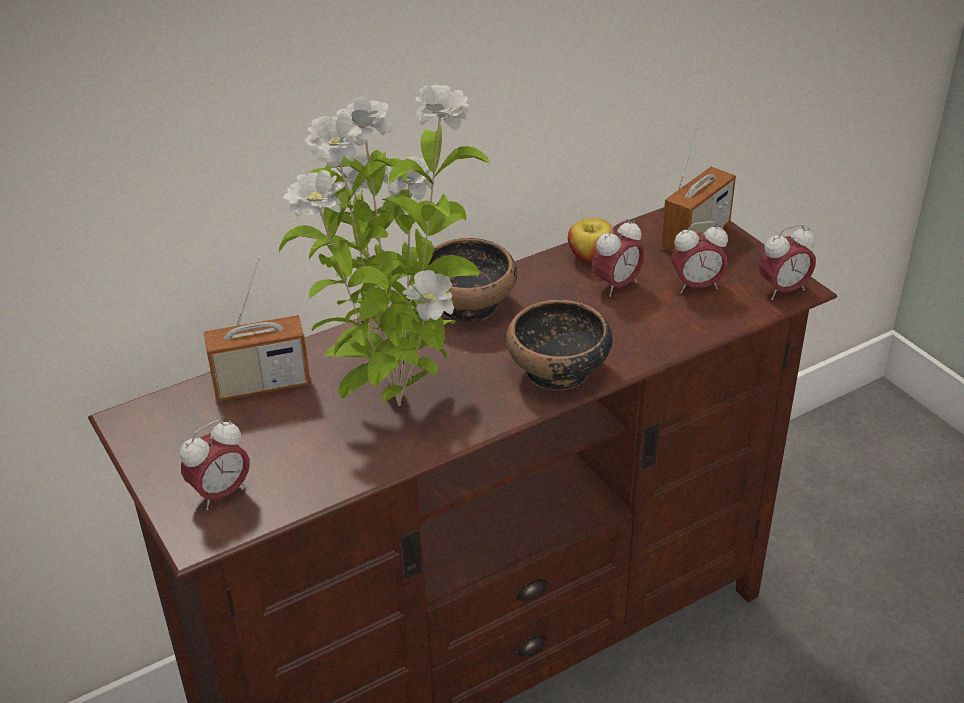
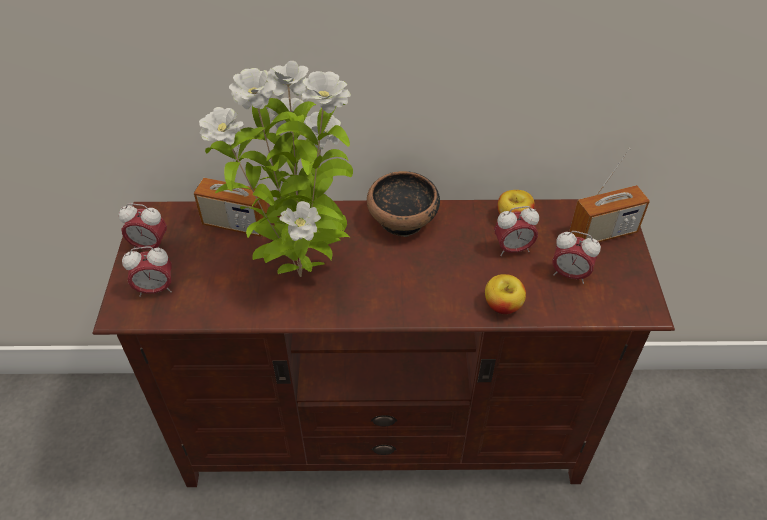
camera: 30 degrees right, 10 degrees up
bowl [506,300,613,391] -> none
alarm clock [759,224,816,300] -> alarm clock moved to [119,203,167,250]
none -> apple [485,274,526,314]

